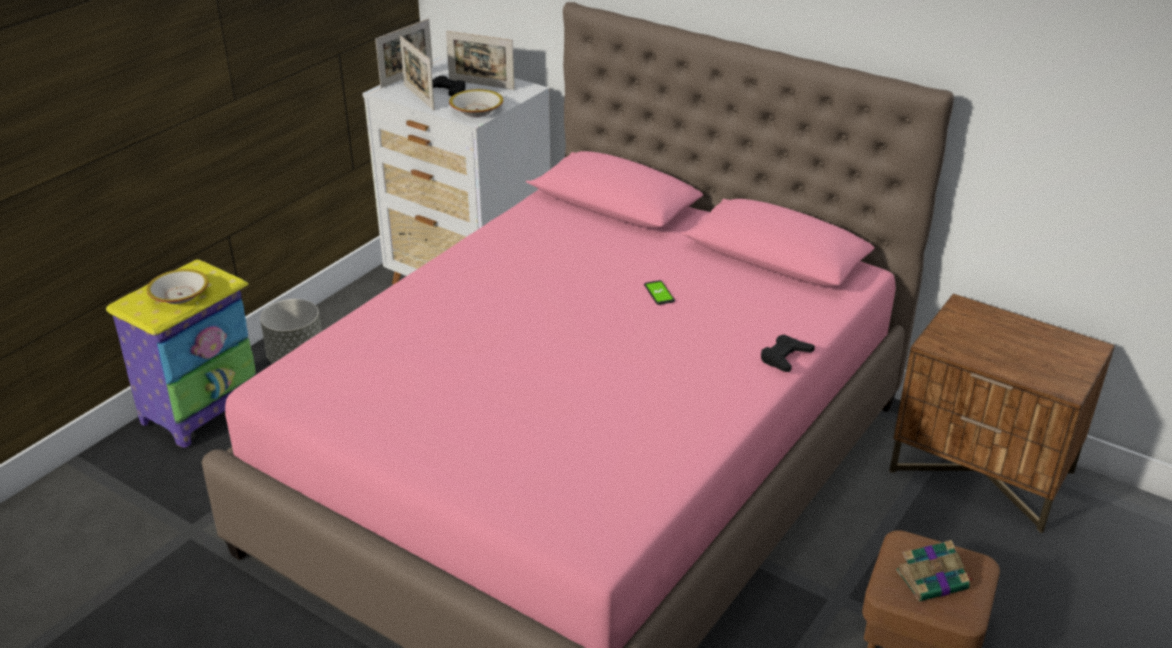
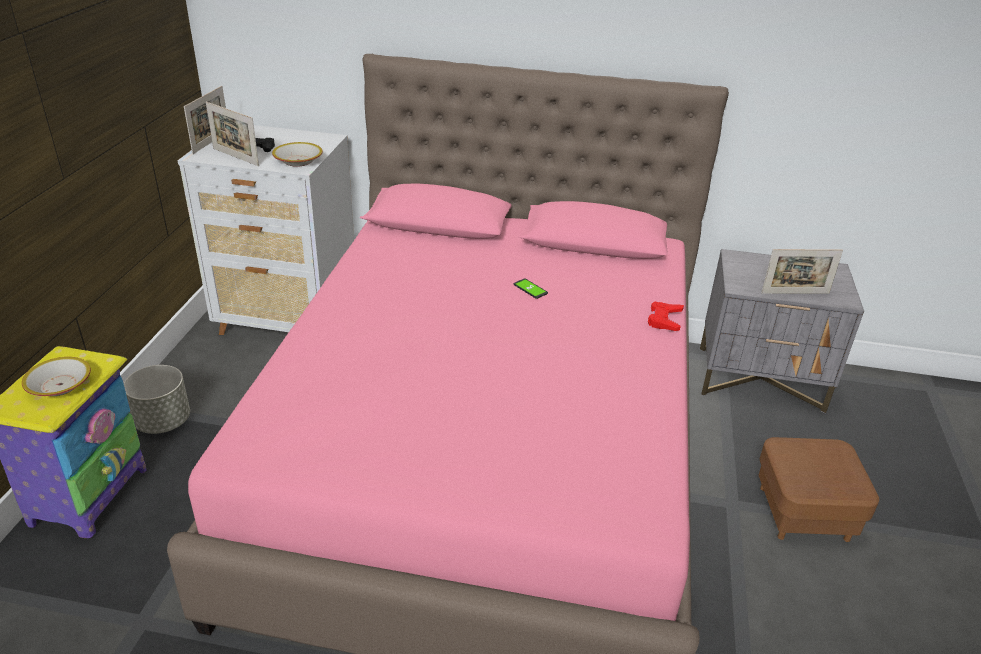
camera: 25 degrees left, 0 degrees up
picture frame [446,30,515,90] -> picture frame moved to [761,249,843,294]
black game controller [761,335,815,372] -> red game controller [648,302,684,331]
brown nightstand [889,294,1115,533] -> grey nightstand [700,249,864,413]
book [896,540,974,601] -> none

